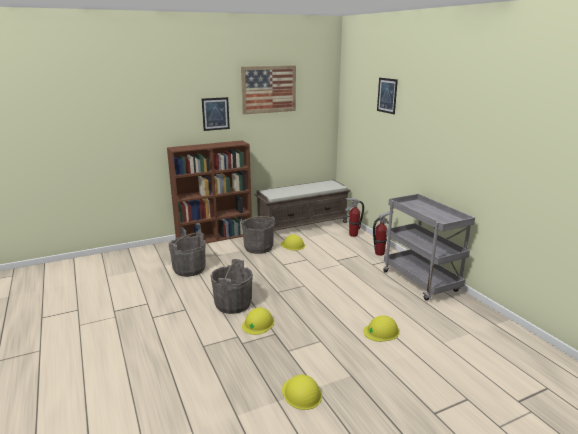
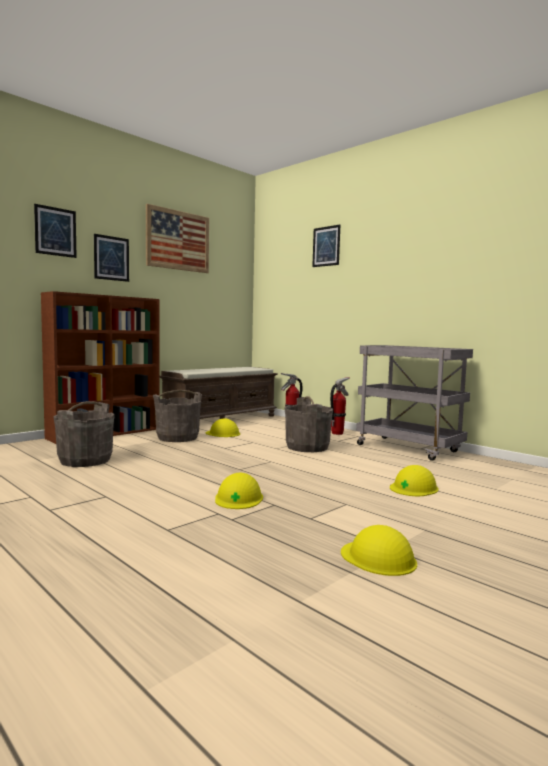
camera: 20 degrees left, 15 degrees down
grey bucket [211,259,253,314] -> grey bucket moved to [284,396,333,452]
none -> picture [34,204,77,258]

